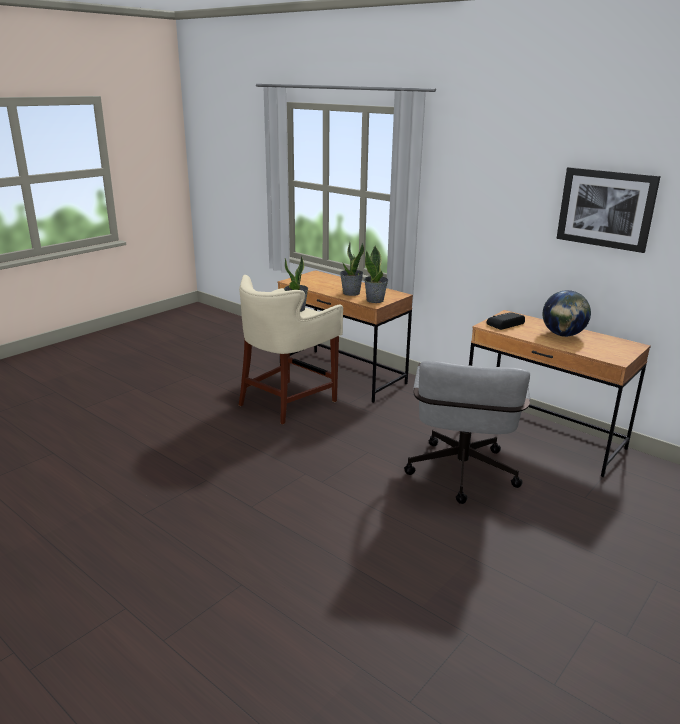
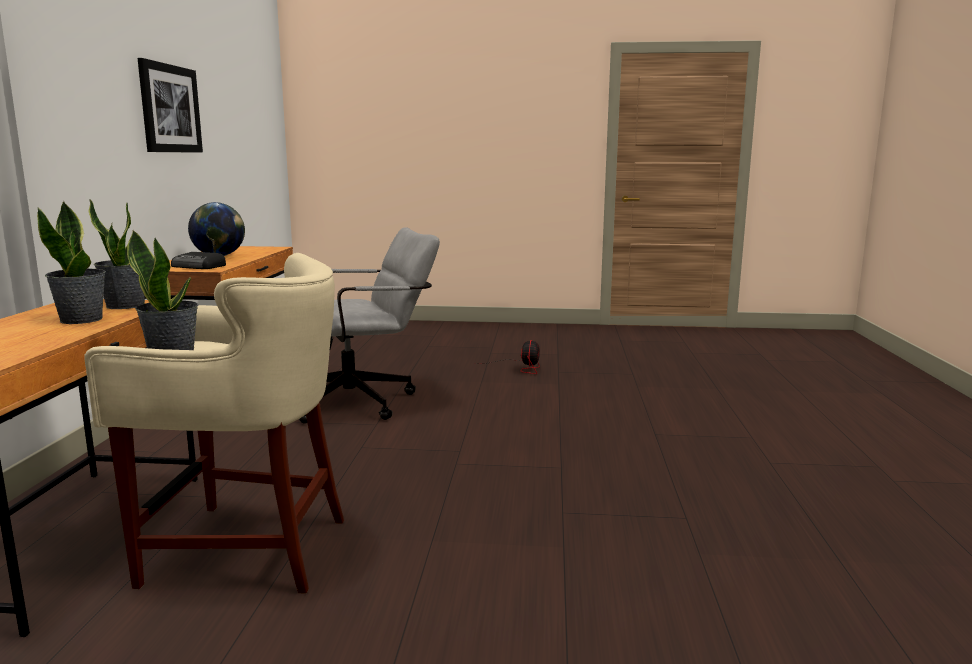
camera: 125 degrees left, 10 degrees down
none -> fan [474,340,540,374]

